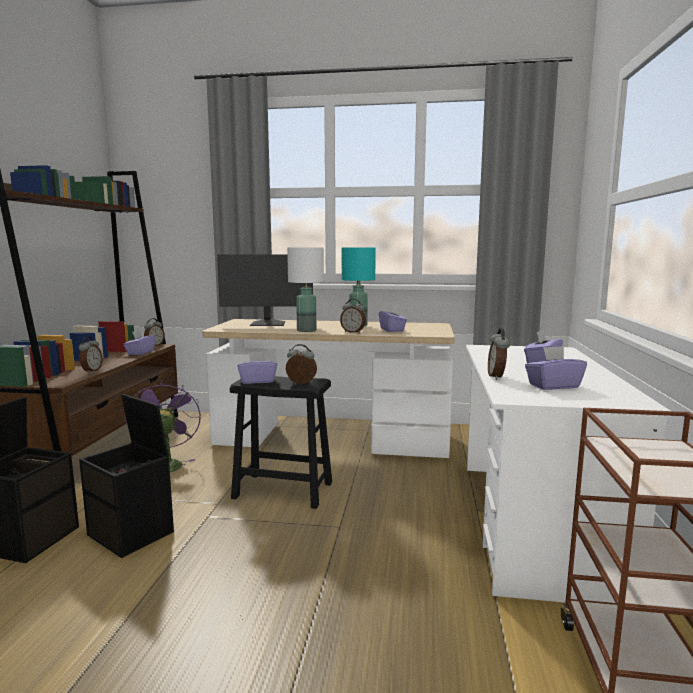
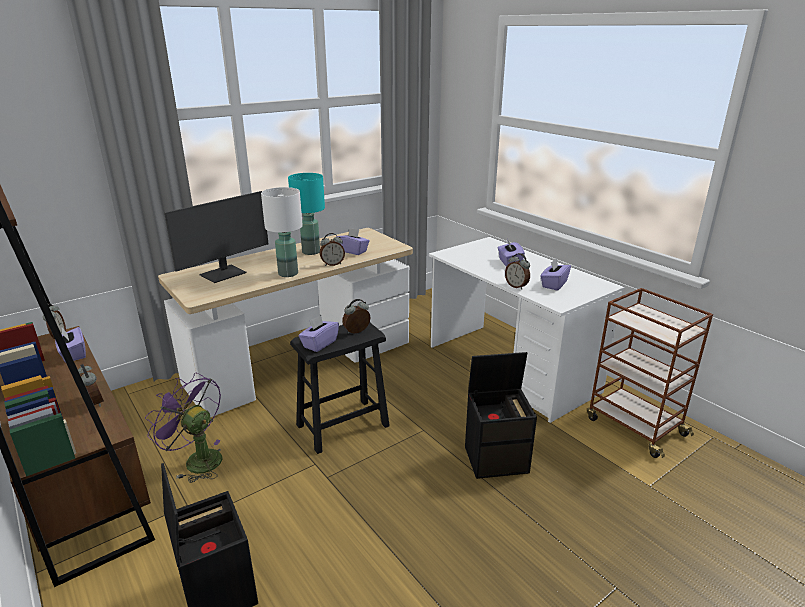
camera: 45 degrees left, 15 degrees up
black storage box [79,394,174,558] -> black storage box moved to [465,352,537,479]

